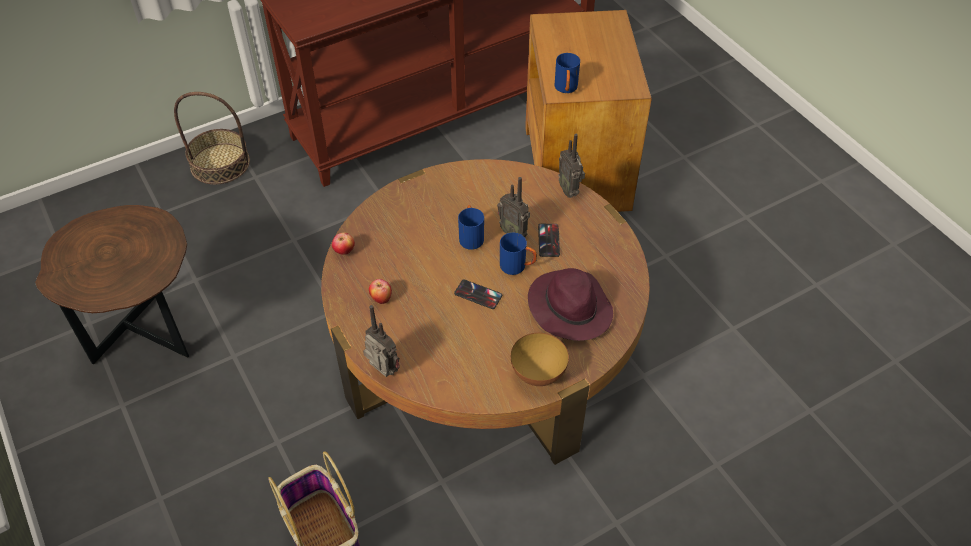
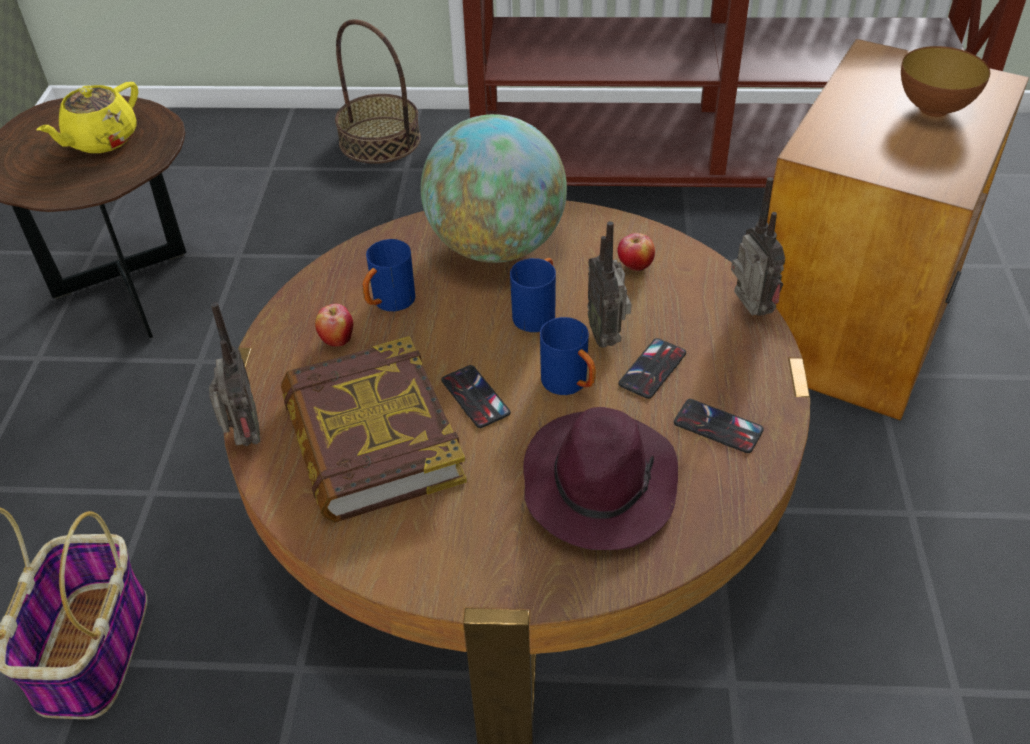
camera: 35 degrees right, 5 degrees down
apple [332,233,355,255] -> apple moved to [617,233,655,272]
bowl [511,333,569,386] -> bowl moved to [901,46,990,117]
blue mug [555,53,580,93] -> blue mug moved to [362,239,415,311]
radio [559,134,585,198] -> radio turned 150 degrees clockwise [731,177,785,316]
none -> yellow teapot [37,82,138,153]
none -> book [281,336,467,523]
none -> globe [421,114,567,263]
none -> phone [674,399,764,453]

